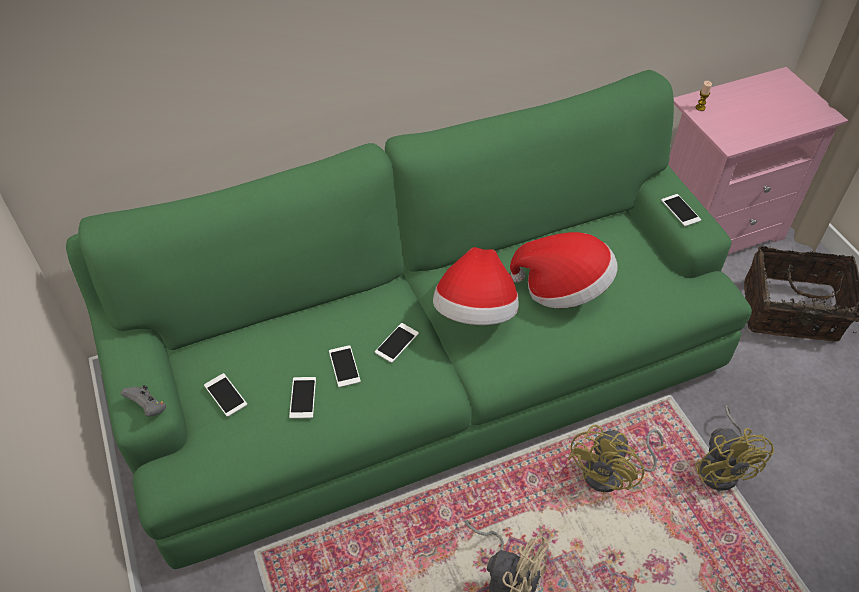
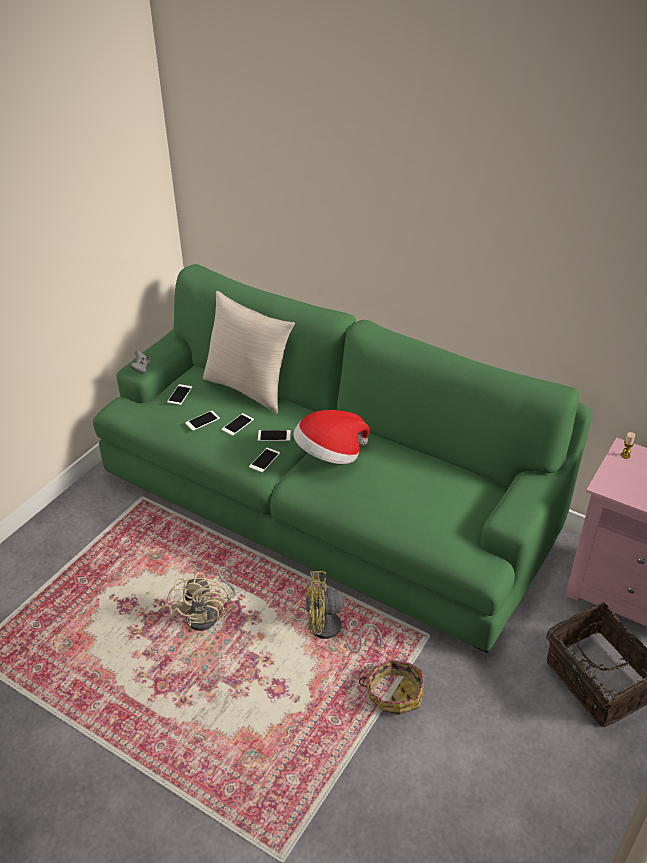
camera: 55 degrees right, 10 degrees down
hat [510,232,618,308] -> none
phone [661,194,701,226] -> phone moved to [249,448,280,473]
yellow fan [695,405,774,491] -> basket [359,660,424,715]
none -> beige pillow [203,291,295,414]

